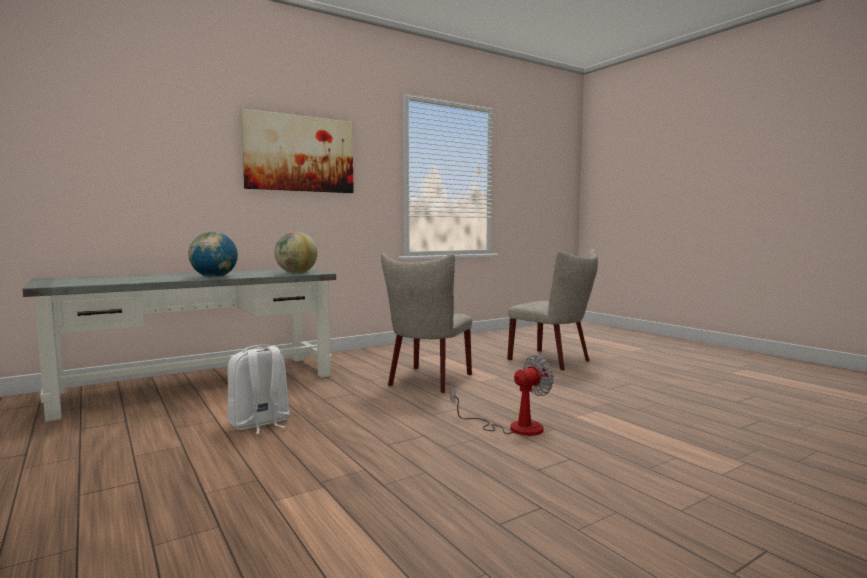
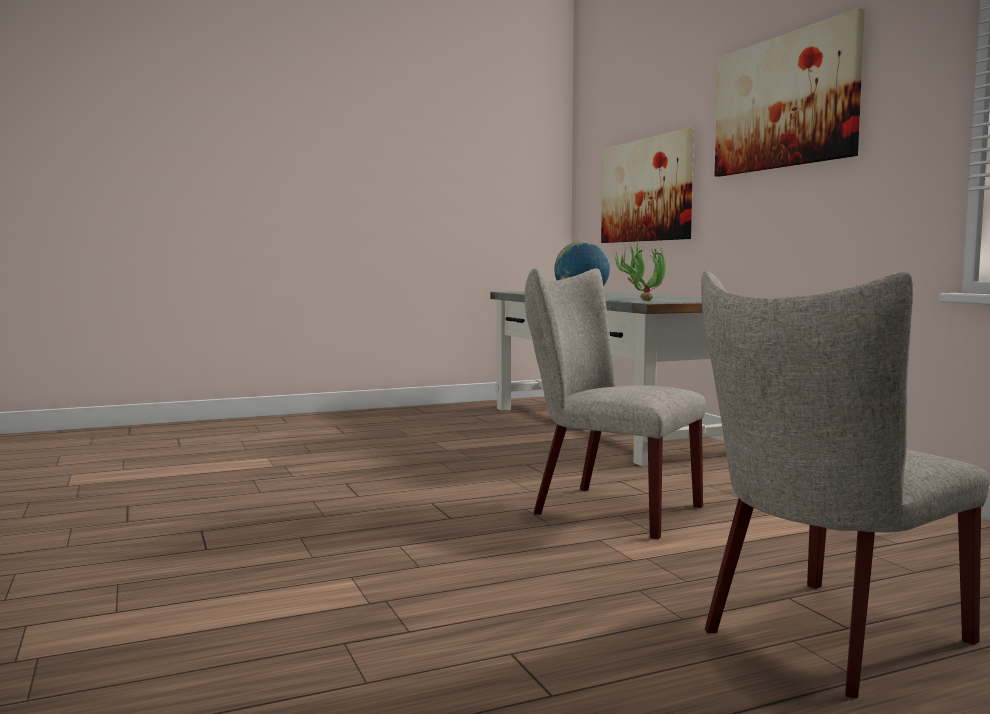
camera: 100 degrees right, 0 degrees up
white backpack [228,345,290,434] -> none
globe [274,232,318,274] -> potted plant [614,240,666,301]
fan [450,355,554,436] -> none
none -> picture [601,128,694,243]

